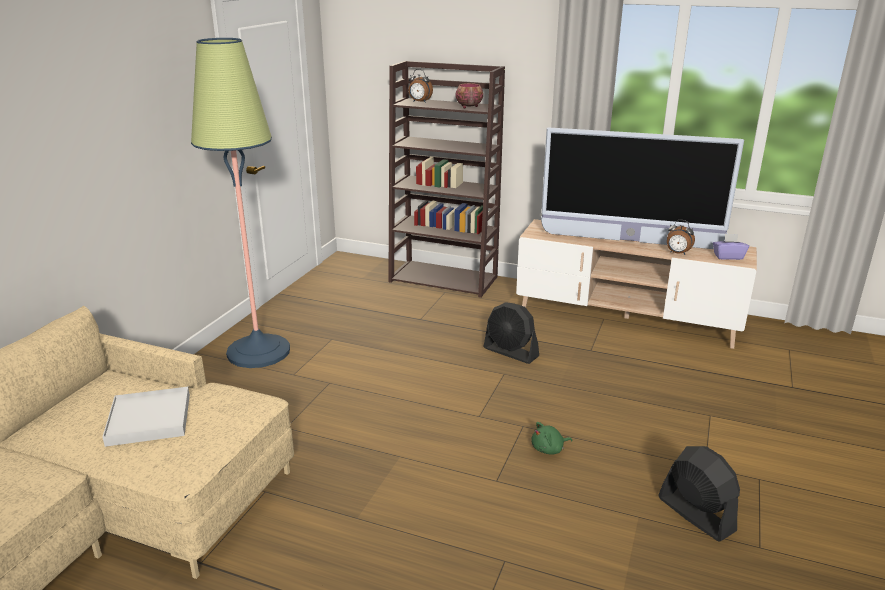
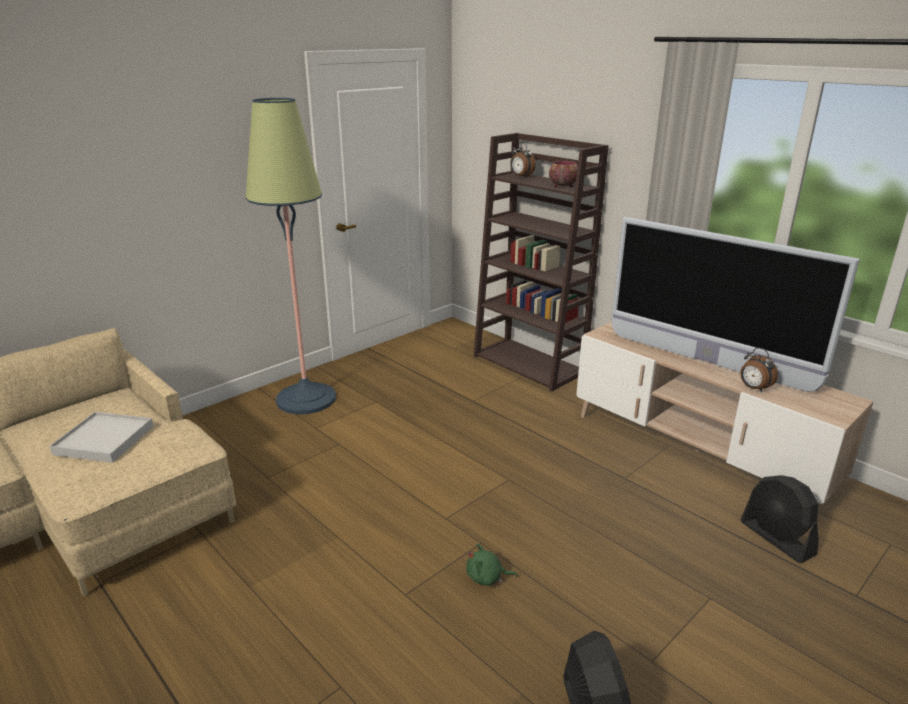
camera: 25 degrees right, 0 degrees up
black fan [483,302,539,364] -> black fan moved to [740,475,819,563]
purple tissue box [713,234,749,260] -> none

